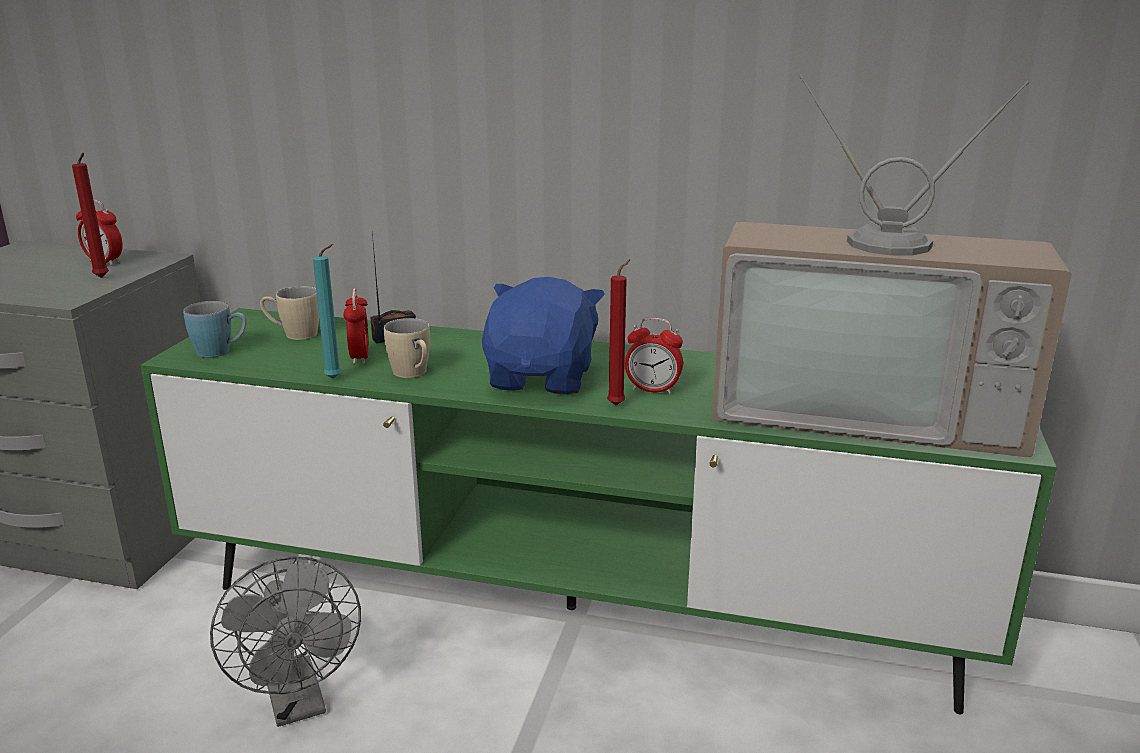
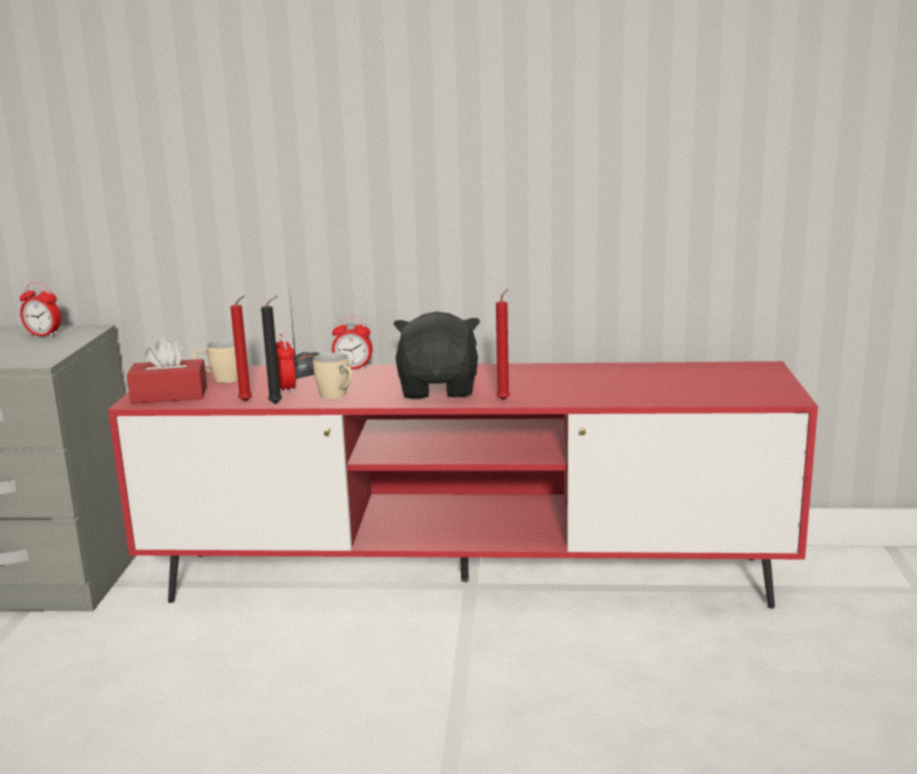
camera: 10 degrees left, 5 degrees down
red candle [72,153,109,278] -> red candle moved to [230,296,252,402]
green tv stand [140,308,1057,714] -> red tv stand [108,361,818,609]
blue mug [183,301,247,358] -> red tissue box [127,338,207,404]
grey fan [210,556,361,727] -> none
turquoise candle [313,244,341,379] -> black candle [261,296,282,404]
blue plush toy [482,277,605,395] -> black plush toy [393,312,480,399]
alarm clock [625,317,683,394] -> alarm clock moved to [332,316,373,370]
television [712,75,1072,457] -> none

